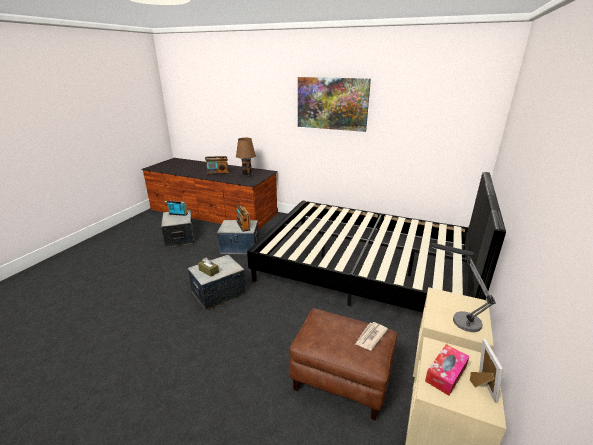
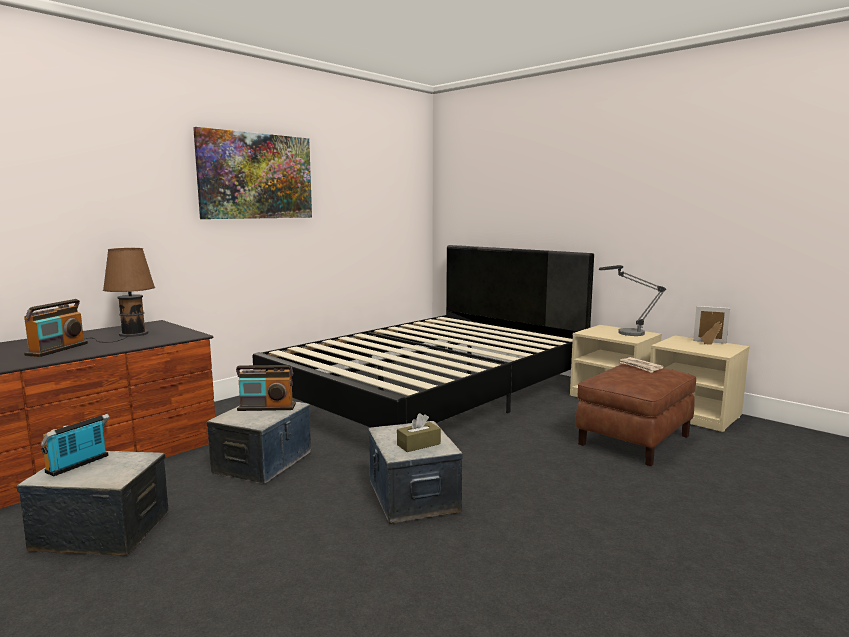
camera: 70 degrees left, 15 degrees down
tissue box [425,344,470,396] -> none

